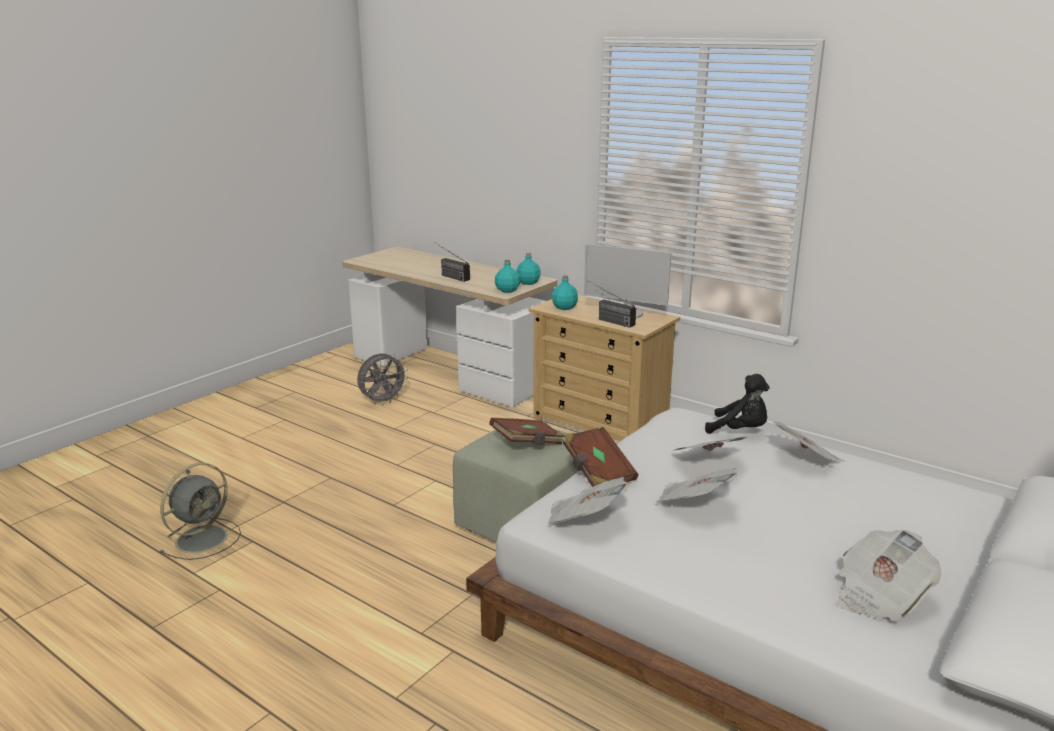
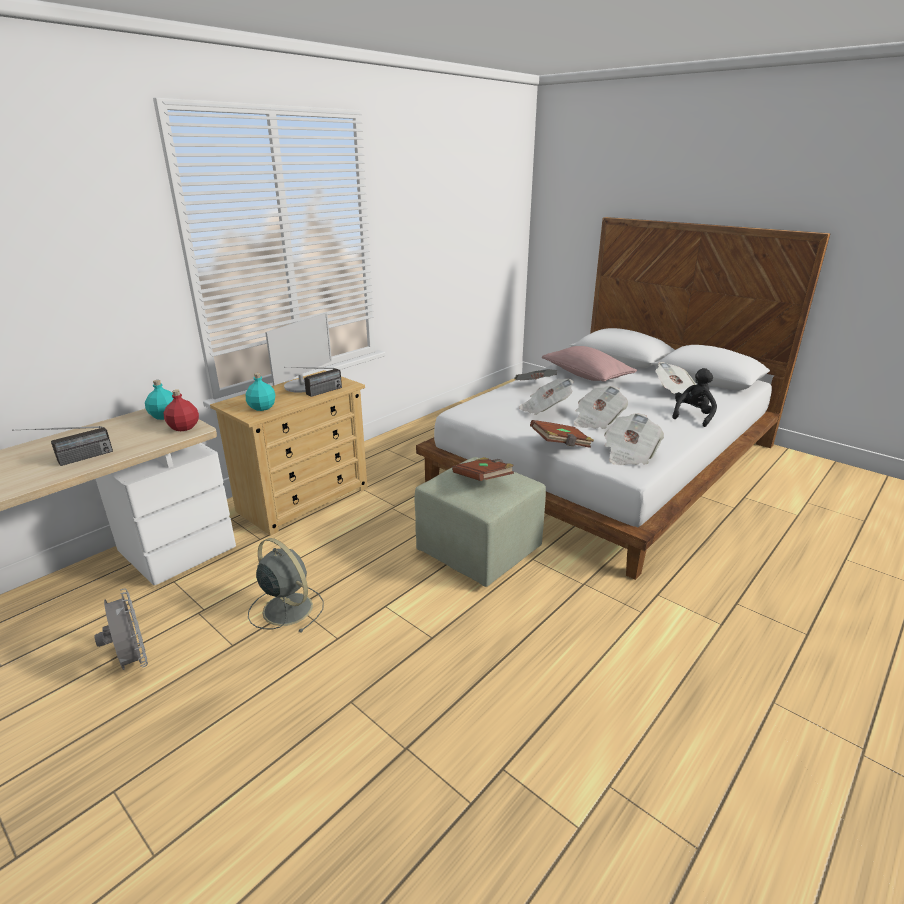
camera: 85 degrees left, 5 degrees up
grey fan [159,463,241,560] -> grey fan moved to [248,538,324,633]
turquoise bottle [495,259,521,293] -> red bottle [163,390,199,431]
black plush toy [705,374,770,434] -> black plush toy moved to [672,368,717,427]
none -> pink pillow [542,346,637,382]

